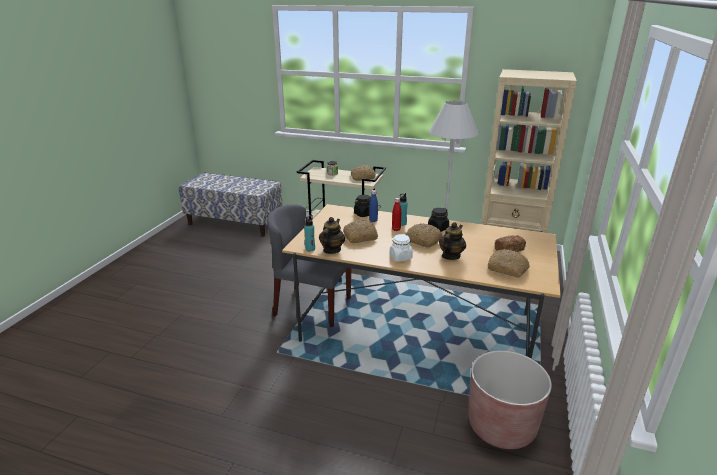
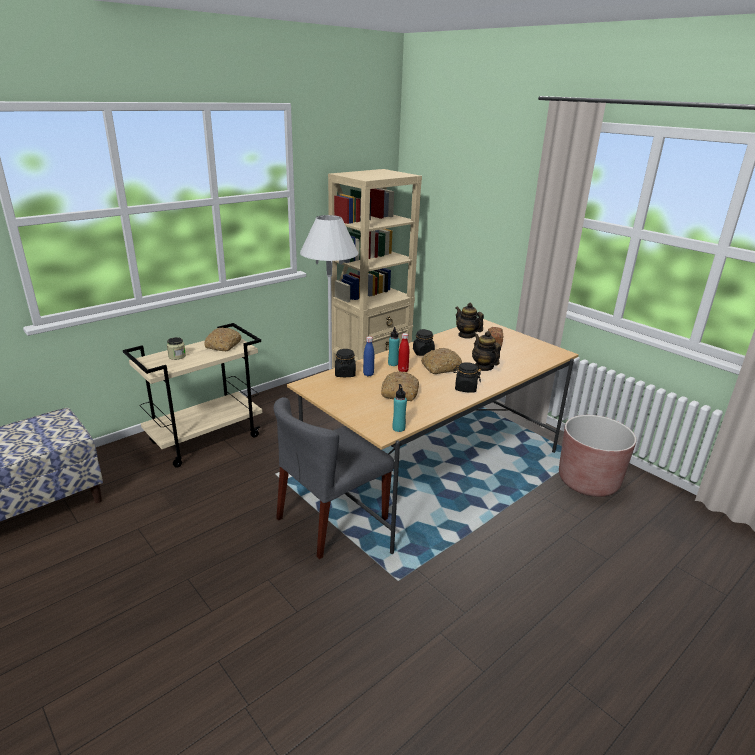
camera: 60 degrees left, 0 degrees up
teapot [319,217,345,254] -> teapot moved to [455,303,484,339]
white jar [390,234,413,262] -> black jar [453,362,481,393]
bread [488,249,530,278] -> none

